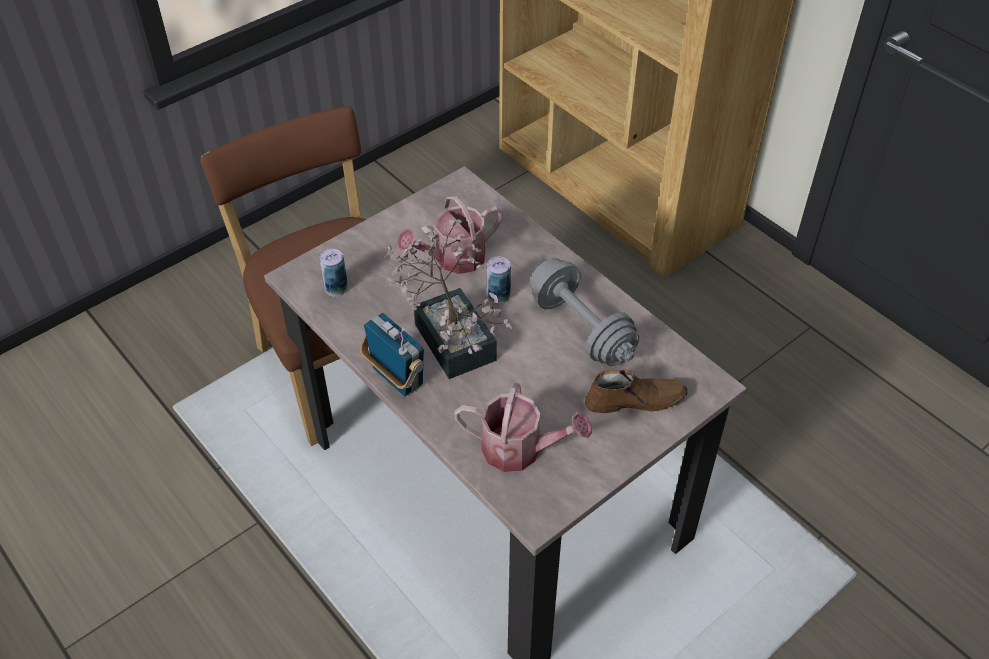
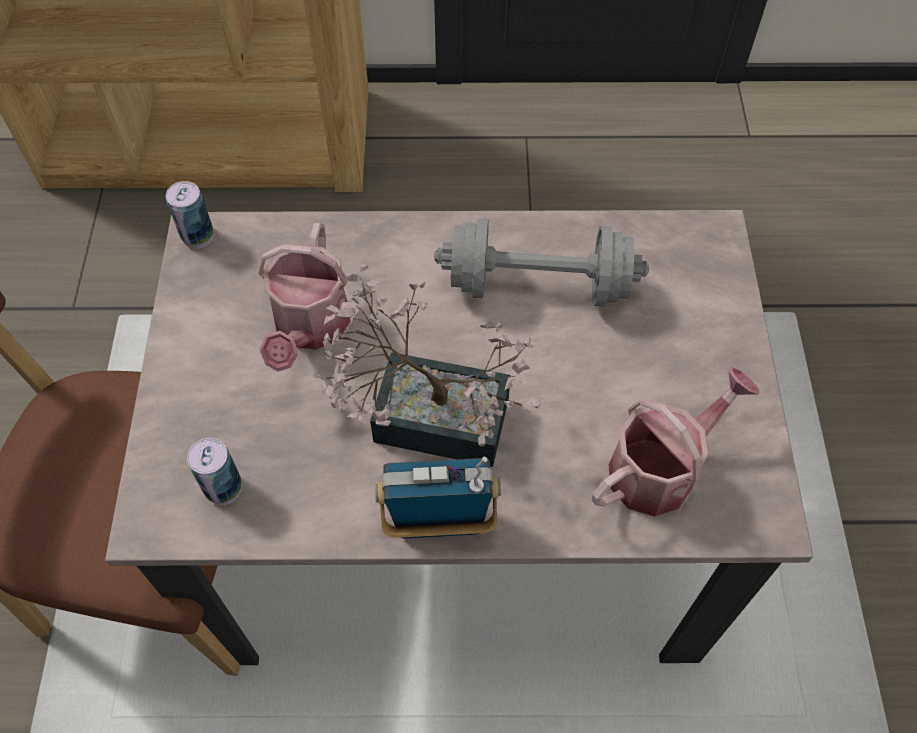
camera: 50 degrees left, 10 degrees up
can [487,256,511,305] -> can moved to [166,181,213,249]
brown shoe [585,370,688,413] -> none

